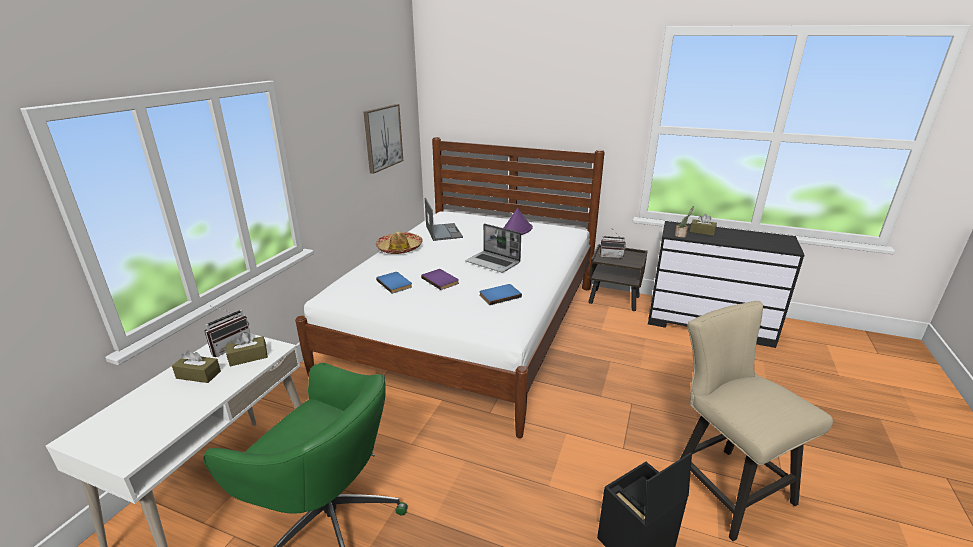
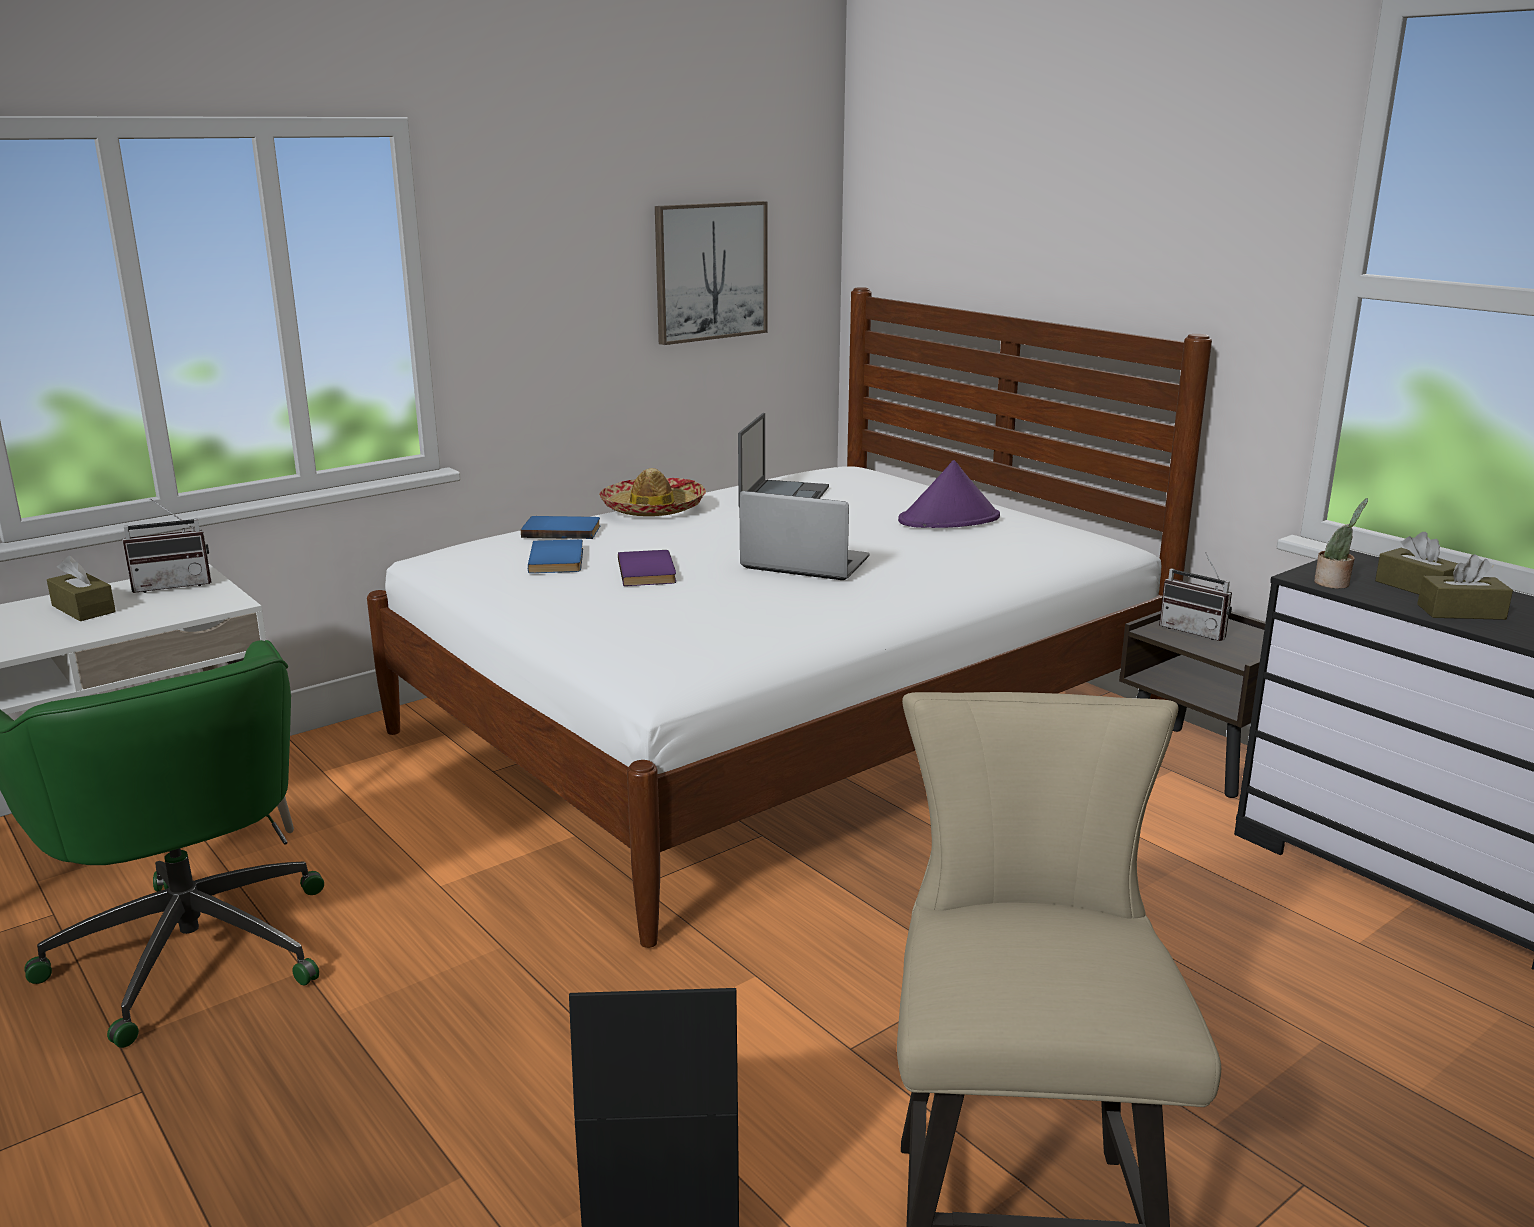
camera: 30 degrees right, 5 degrees down
brown tissue box [226,333,268,366] -> brown tissue box moved to [1417,554,1513,620]
laptop [465,224,521,273] -> laptop turned 135 degrees clockwise [739,491,870,580]
blue book [479,284,522,305] -> blue book moved to [521,516,600,539]

